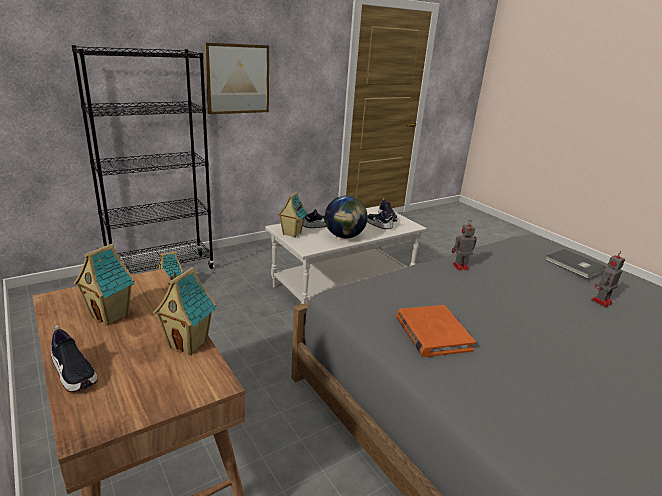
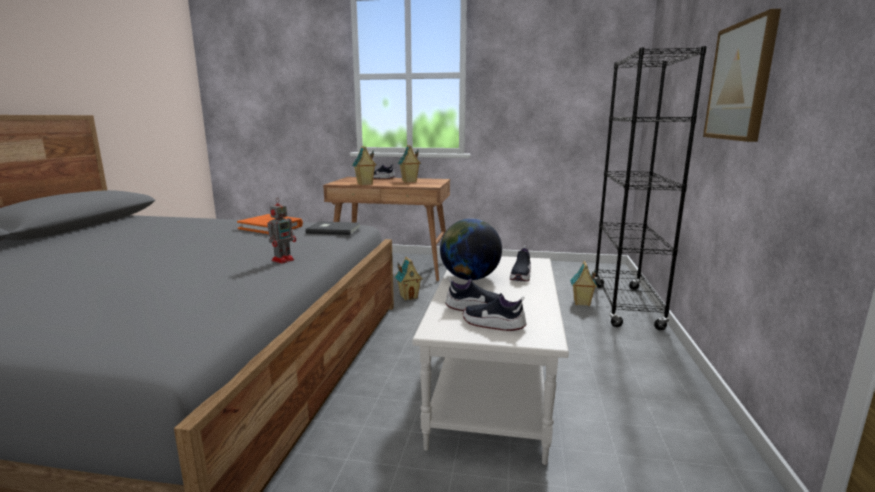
camera: 135 degrees right, 10 degrees down
toy house [277,192,308,238] -> toy house moved to [395,257,423,301]
grey book [545,249,607,279] -> grey book moved to [305,221,361,235]
toy robot [591,251,625,307] -> none

